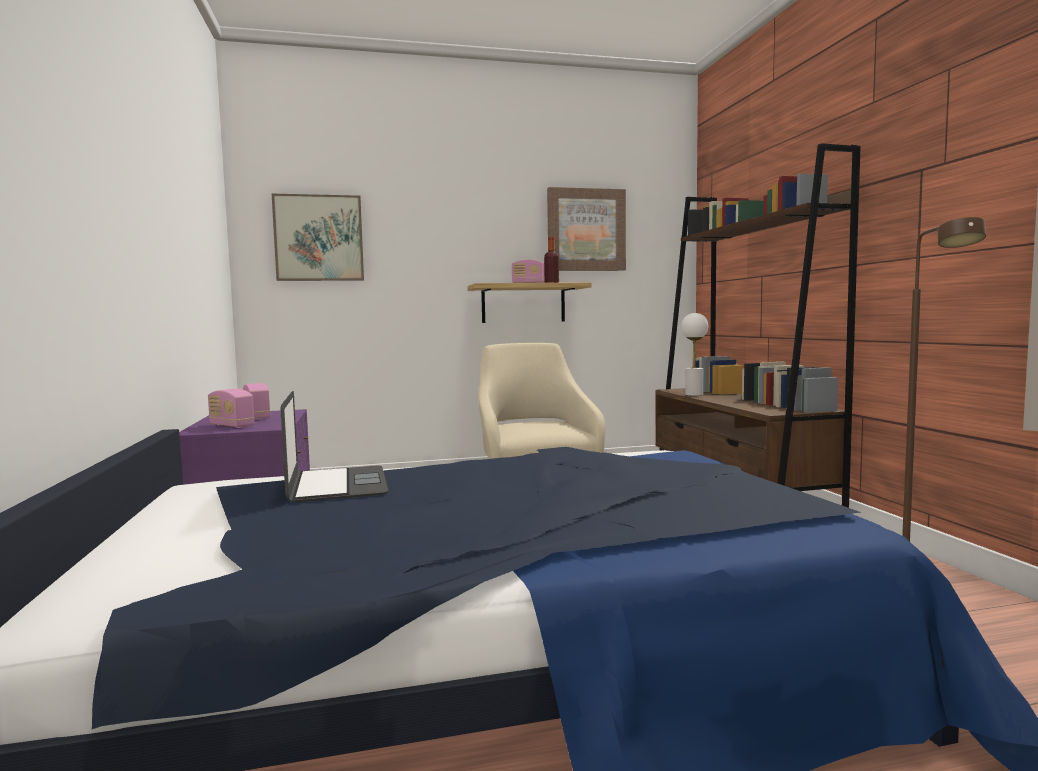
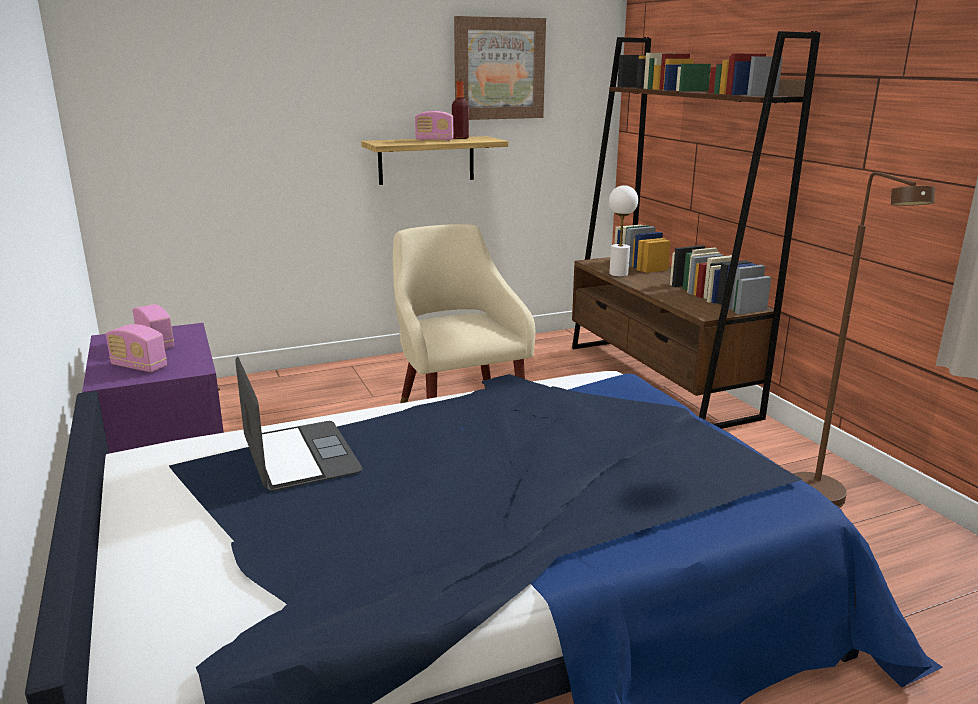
camera: 10 degrees left, 15 degrees up
picture [272,194,364,281] -> none

